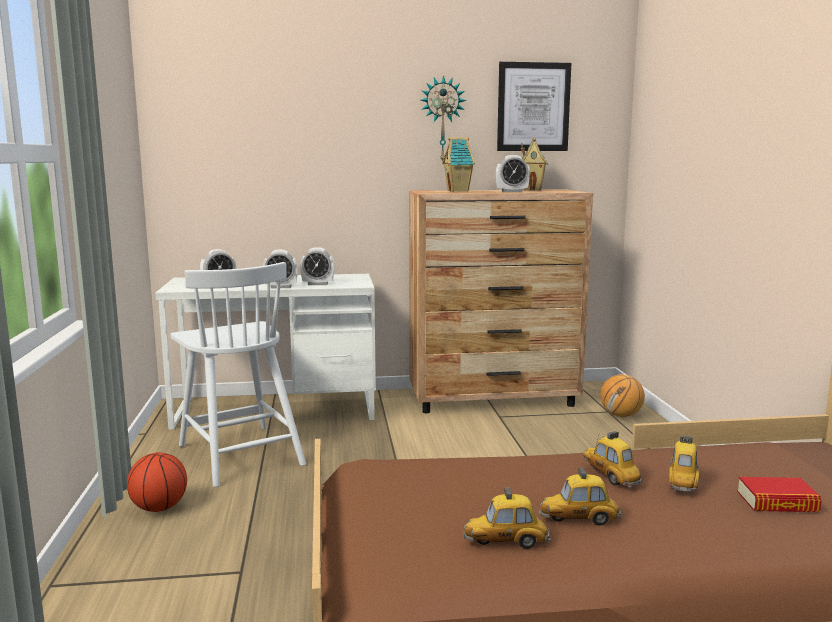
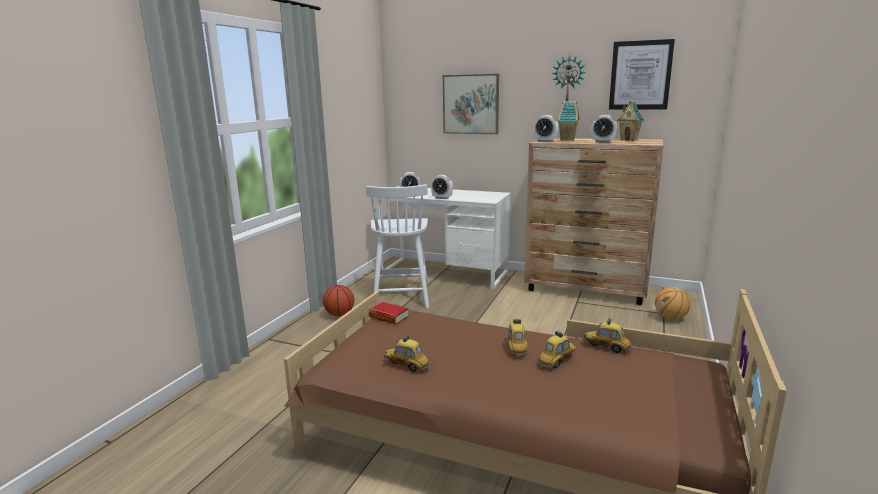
camera: 30 degrees right, 5 degrees up
alarm clock [300,247,334,285] -> alarm clock moved to [534,115,558,142]
toy car [539,468,622,526] -> toy car moved to [583,318,632,353]
book [737,477,822,512] -> book moved to [369,302,409,324]
none -> picture [443,74,499,134]

